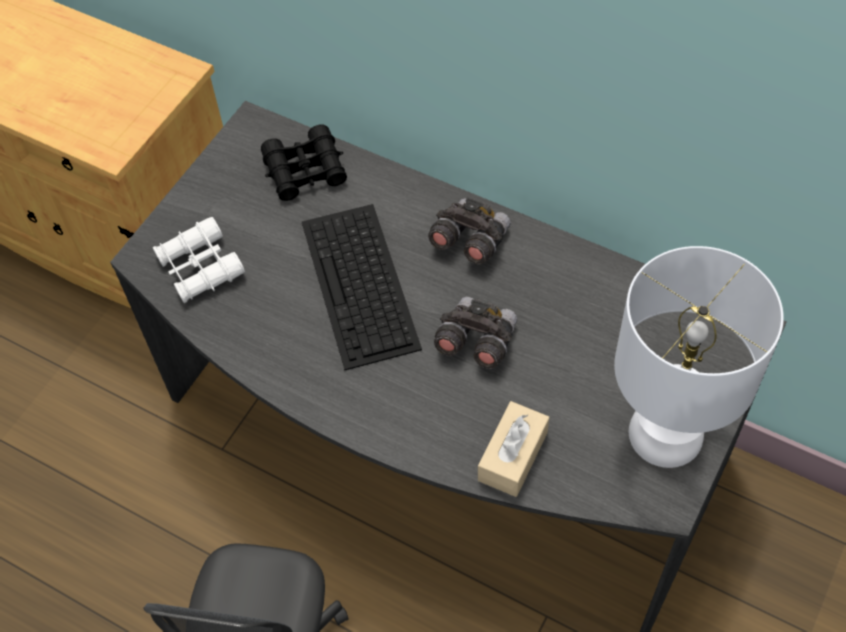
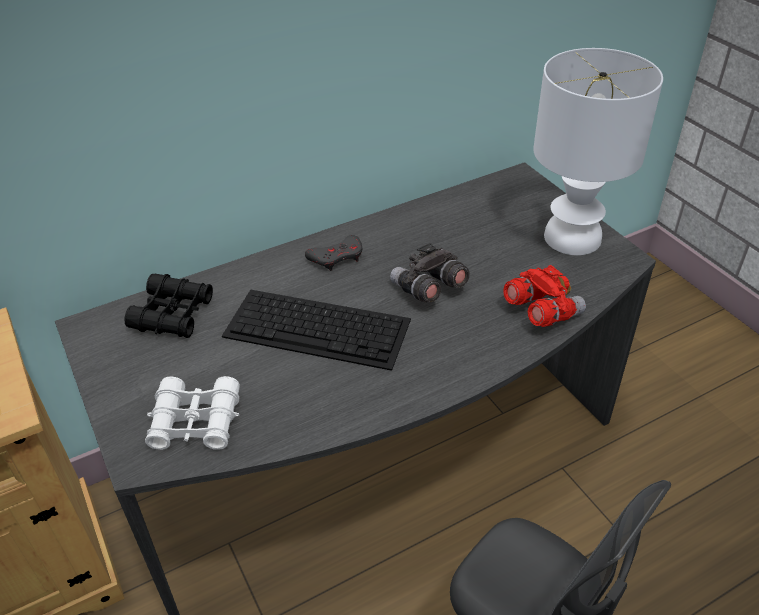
camera: 60 degrees left, 15 degrees down
grey binoculars [428,198,511,264] -> grey game controller [305,235,362,271]
beige tissue box [478,401,549,497] -> red binoculars [503,265,586,327]

